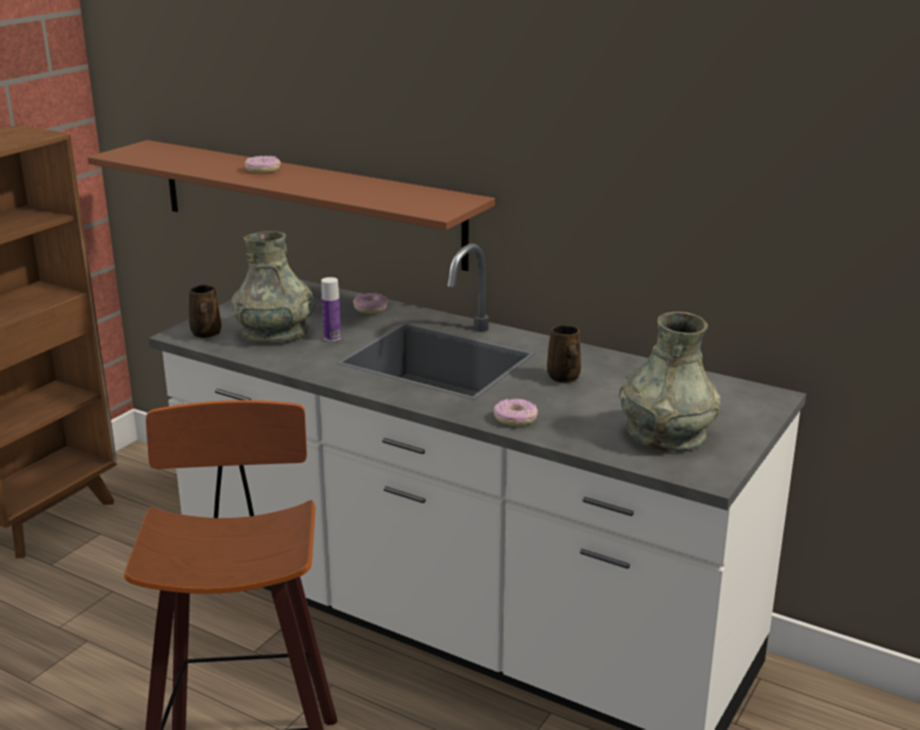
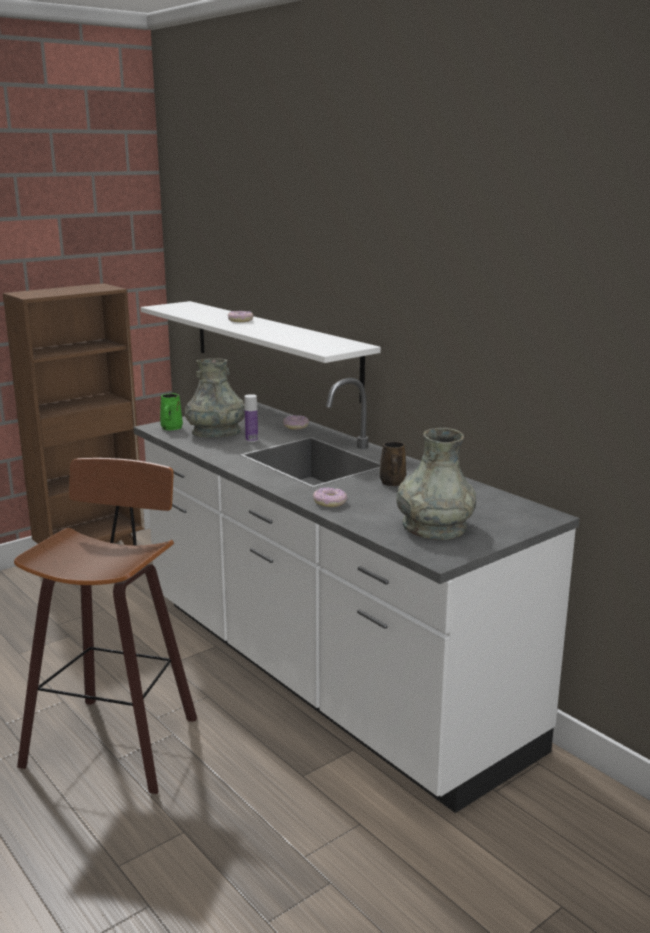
camera: 20 degrees right, 5 degrees down
brown shelf [87,140,495,271] -> white shelf [141,301,381,403]
brown mug [189,285,221,338] -> green mug [160,393,183,430]

